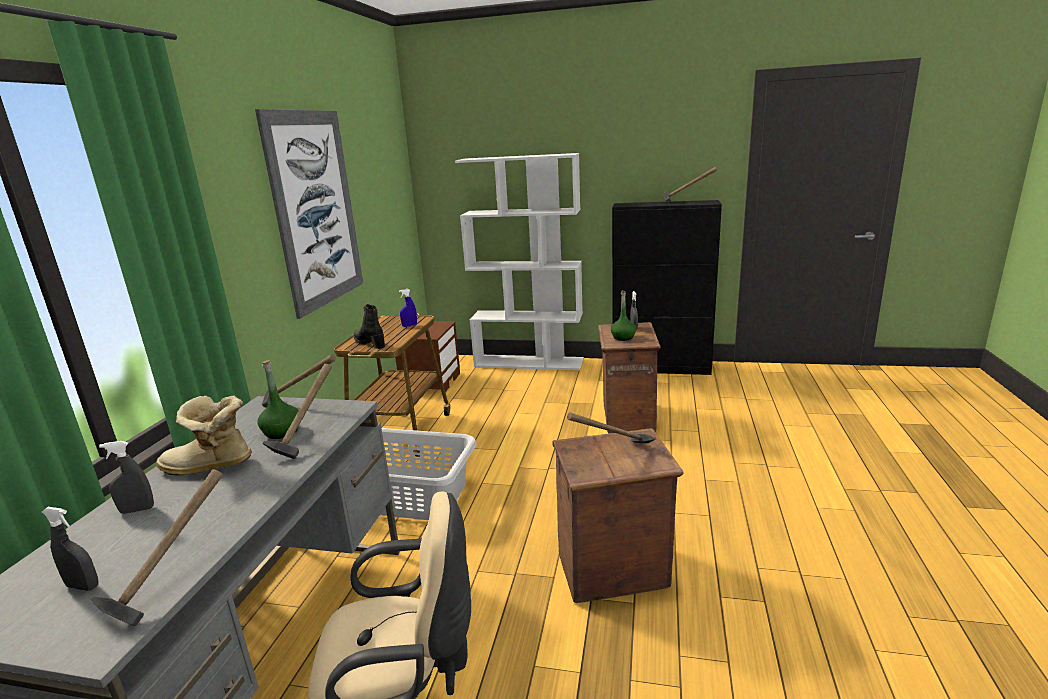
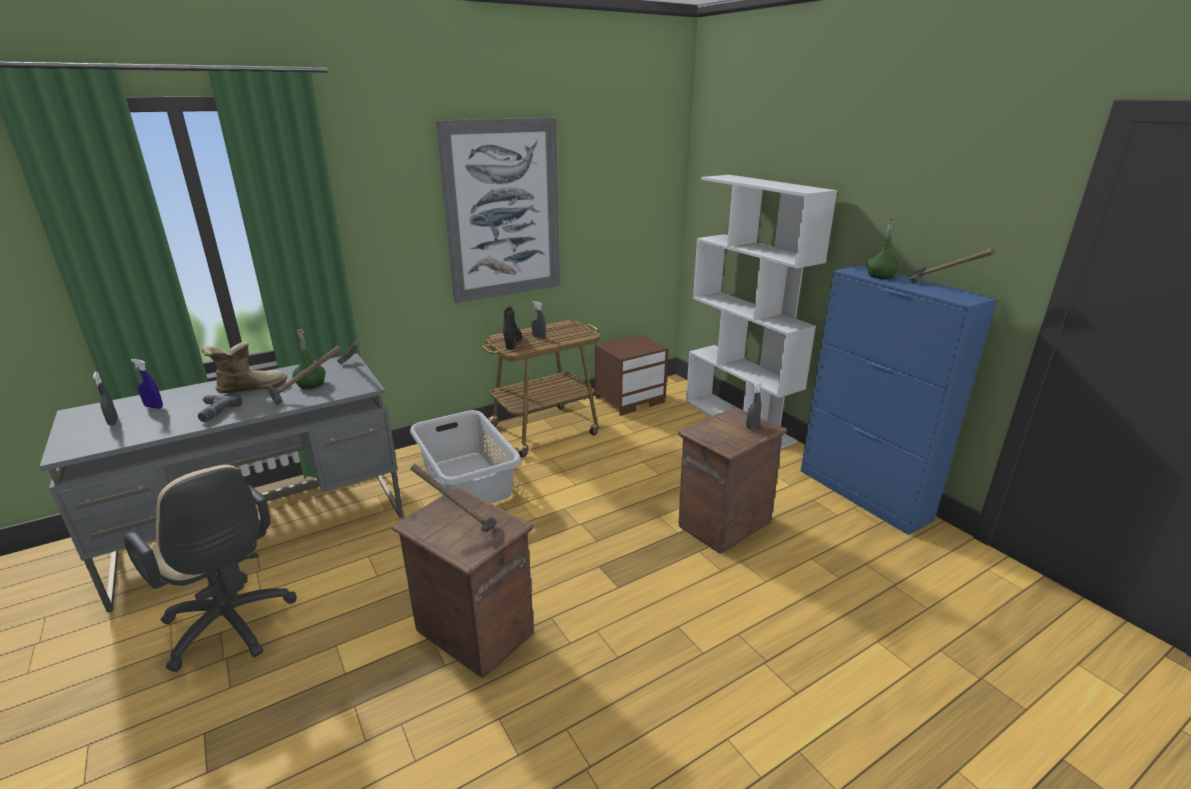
camera: 45 degrees right, 5 degrees up
hammer [90,469,223,626] -> none
grey spray bottle [99,441,154,514] -> grey spray bottle moved to [532,301,546,339]
boot [157,396,252,476] -> boot turned 105 degrees clockwise [202,341,287,394]
blue spray bottle [399,289,417,327] -> blue spray bottle moved to [131,359,163,409]
green bottle [611,291,636,341] -> green bottle moved to [867,217,899,279]
black cabinet [612,200,722,375] -> blue cabinet [801,265,997,535]
none -> power drill [198,395,242,422]

